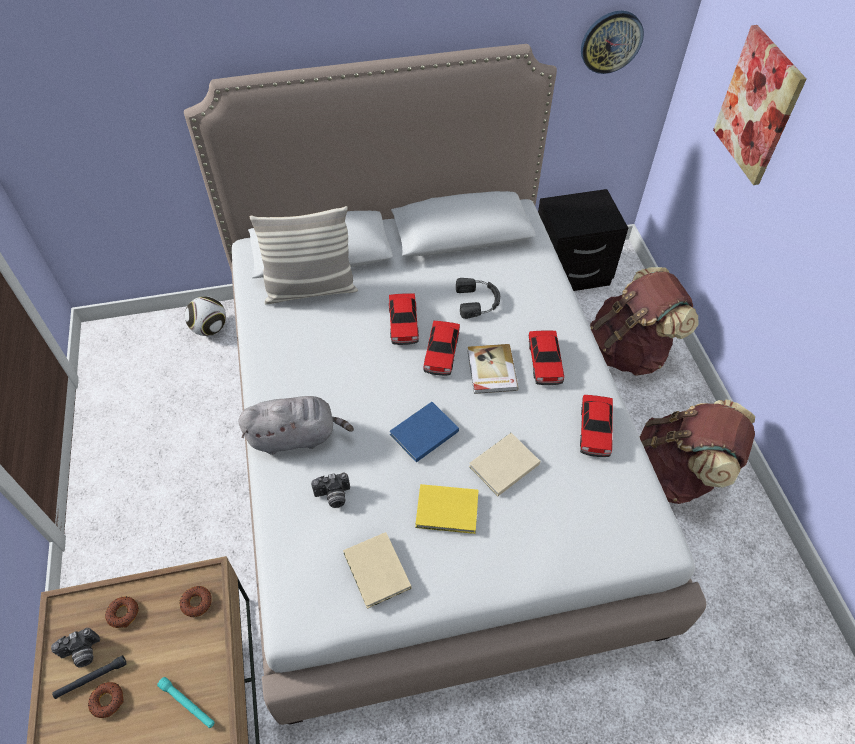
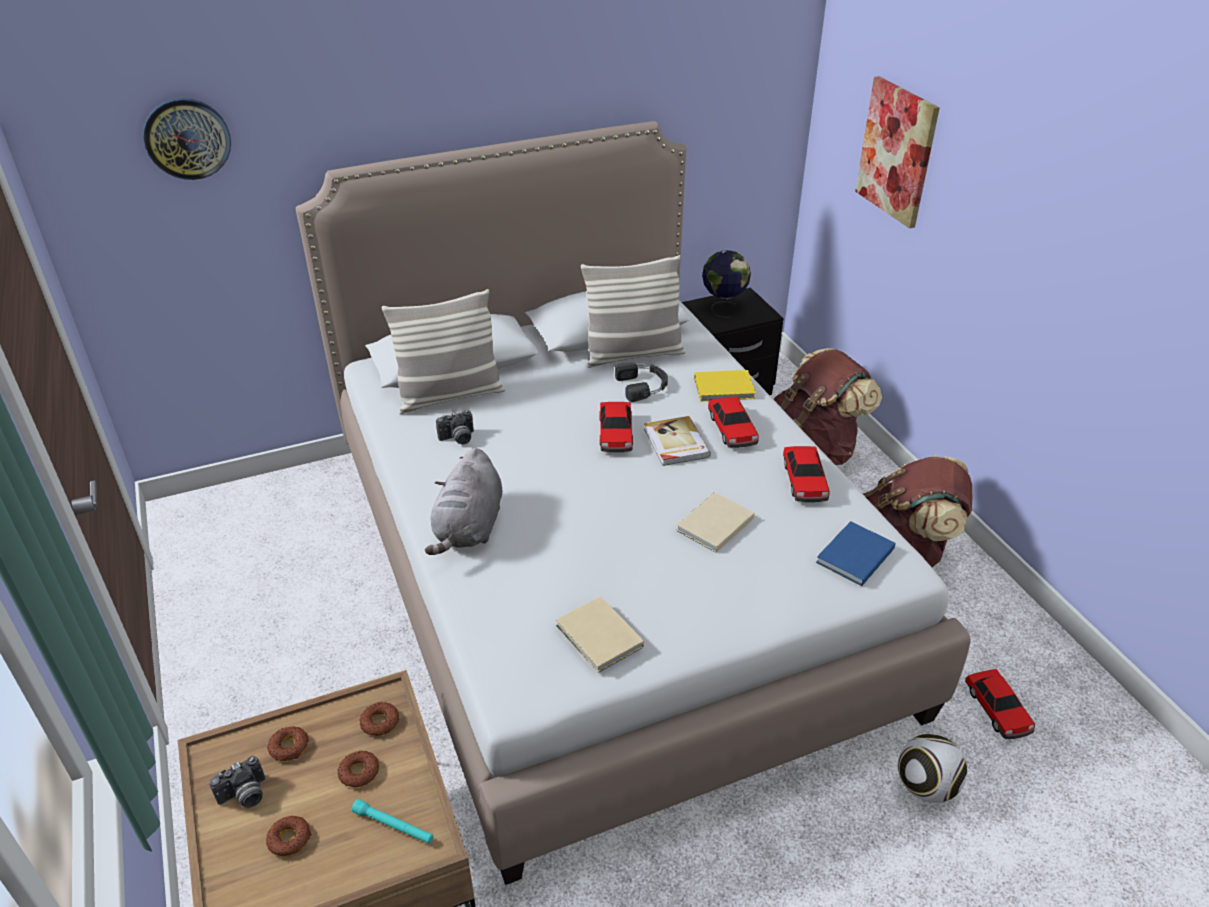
camera: 10 degrees left, 15 degrees down
black flashlight [52,655,127,699] -> none
football [185,296,226,336] -> football moved to [898,734,967,803]
grey plush toy [238,396,354,455] -> grey plush toy turned 120 degrees clockwise [425,448,502,555]
camera [311,473,350,508] -> camera moved to [436,410,474,445]
toy car [389,293,419,345] -> toy car moved to [965,669,1035,739]
blue book [390,402,459,462] -> blue book moved to [816,521,895,586]
yellow book [415,484,479,534] -> yellow book moved to [694,370,756,401]
wall clock [581,11,644,74] -> wall clock moved to [143,98,231,180]
none -> donut [337,751,379,787]
none -> pillow [581,255,686,368]
none -> globe [702,250,751,318]

